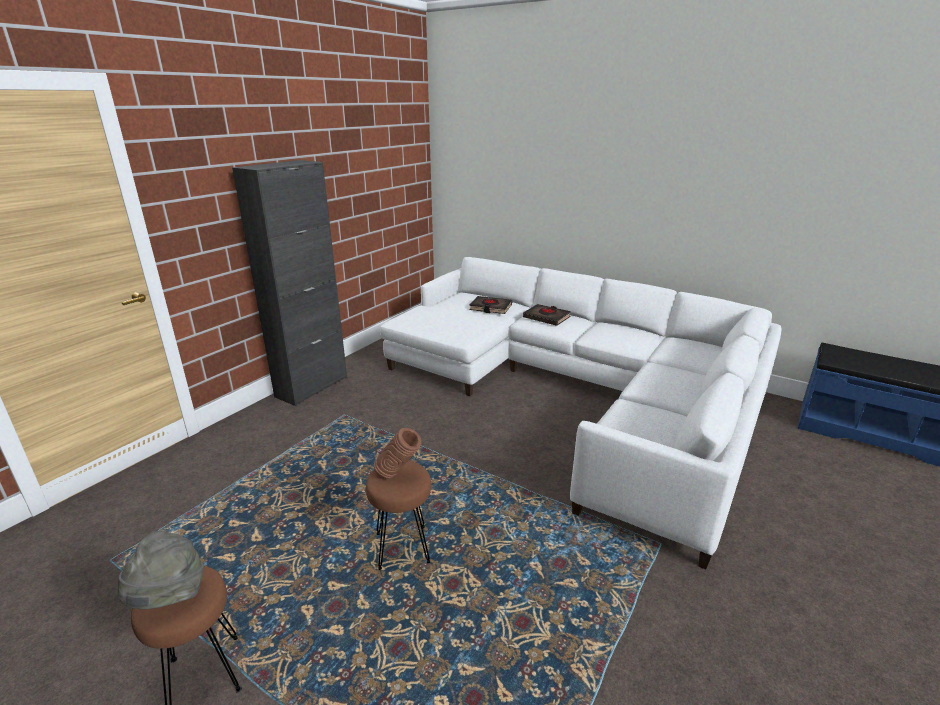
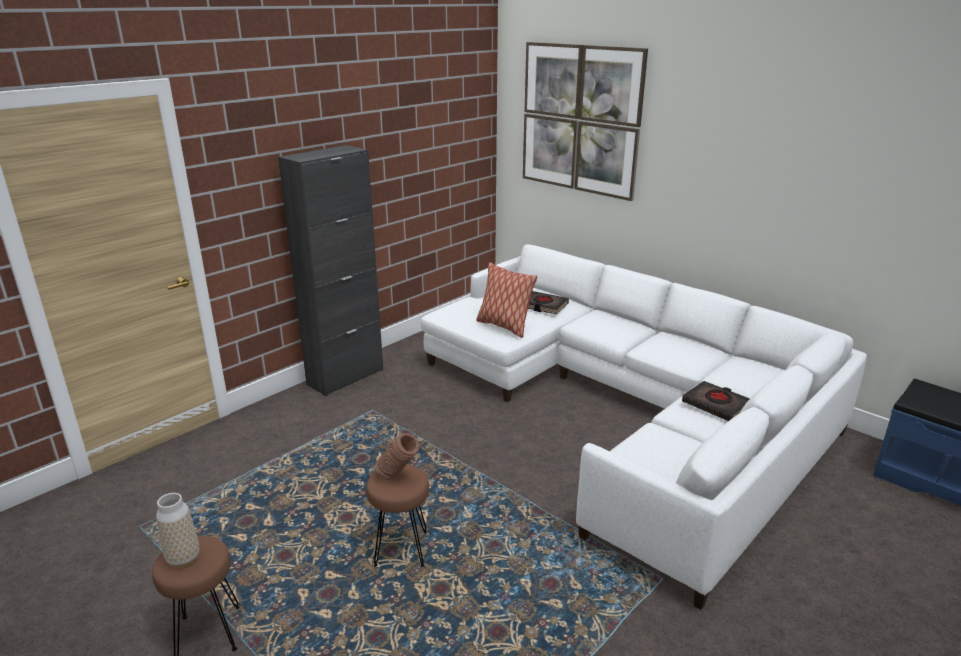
camera: 10 degrees right, 0 degrees up
grey hat [118,531,204,609] -> vase [156,493,199,568]
black book [523,304,571,326] -> black book moved to [682,381,750,421]
none -> pillow [476,262,537,338]
none -> picture [523,42,648,201]

